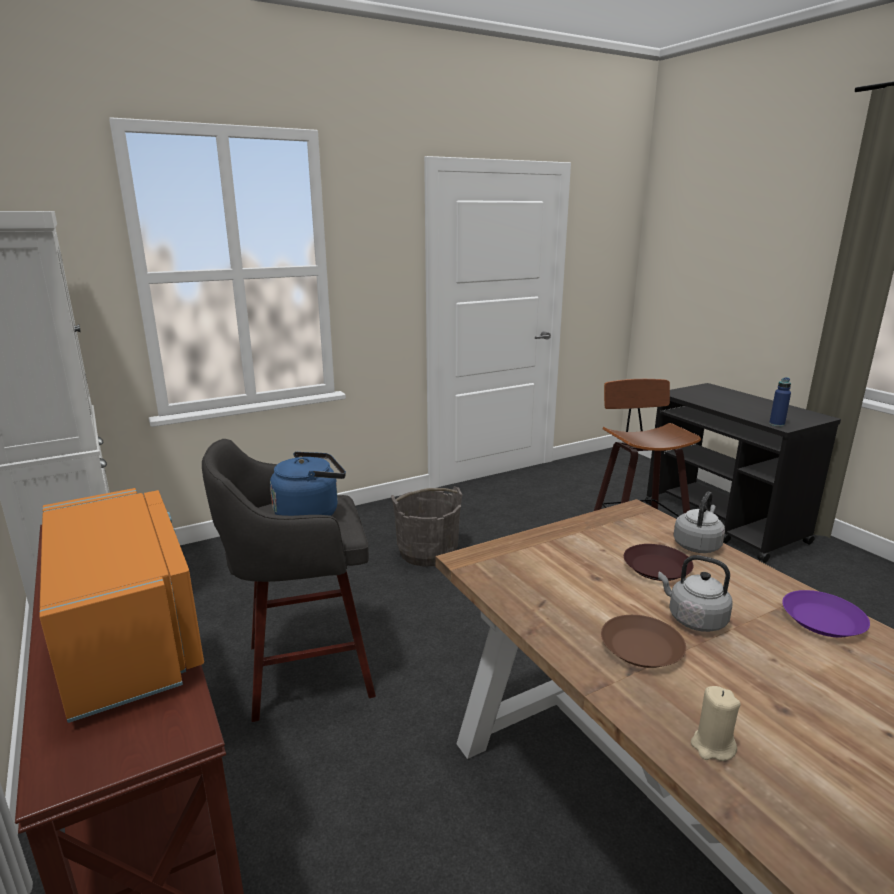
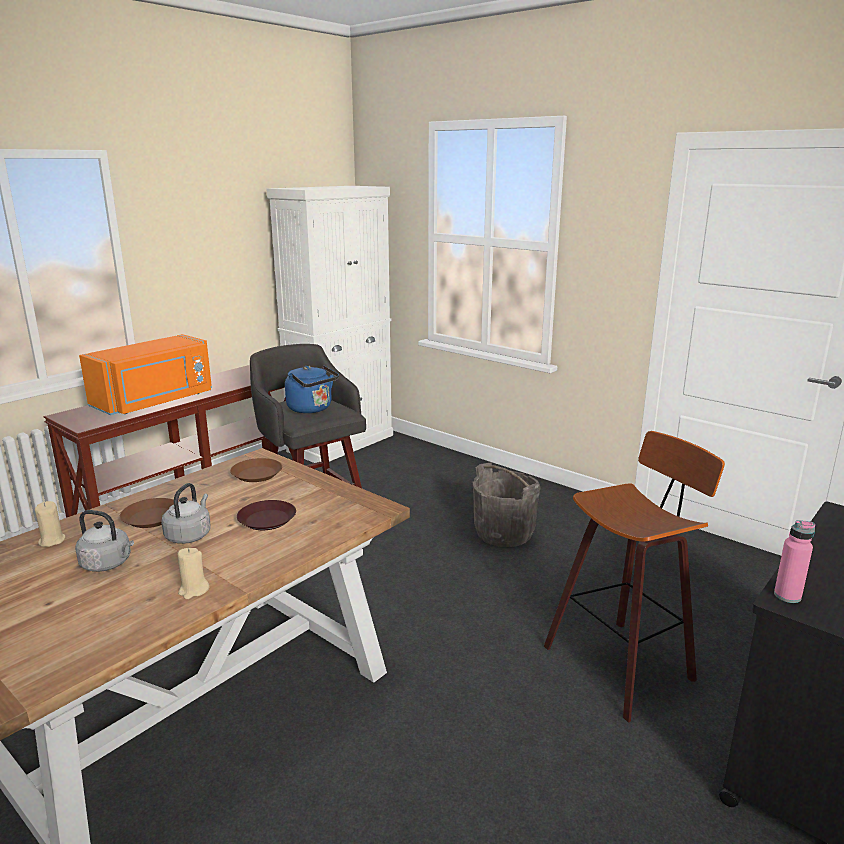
camera: 70 degrees right, 0 degrees up
grey kettle [673,492,725,553] -> grey kettle moved to [75,510,134,572]
blue bottle [769,377,791,427] -> pink bottle [774,520,815,603]
purple plate [782,590,870,637] -> beige candle [177,548,209,599]
none -> brown plate [230,458,282,482]

